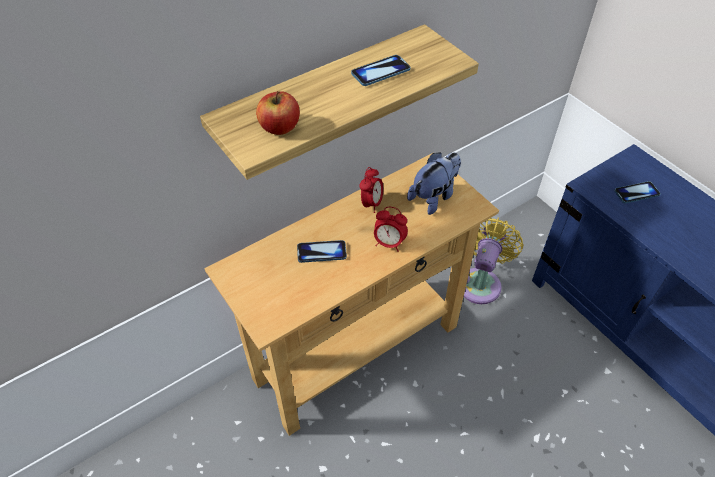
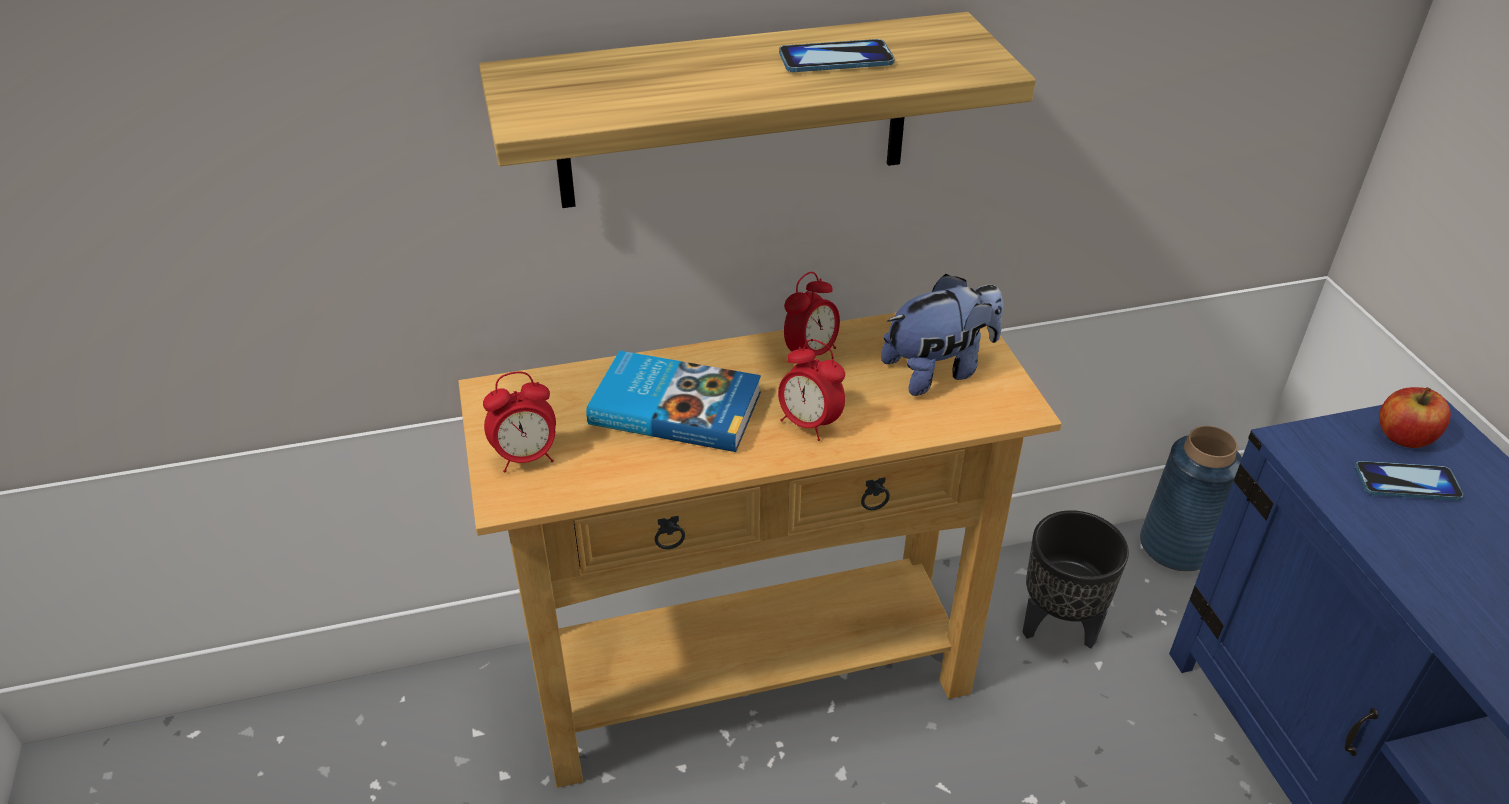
camera: 20 degrees right, 10 degrees down
apple [256,91,300,135] -> apple moved to [1379,387,1451,448]
phone [297,240,347,263] -> book [586,351,761,452]
yellow fan [464,218,523,304] -> black planter [1023,510,1129,649]
none -> alarm clock [483,372,556,472]
none -> blue vase [1140,426,1242,571]

